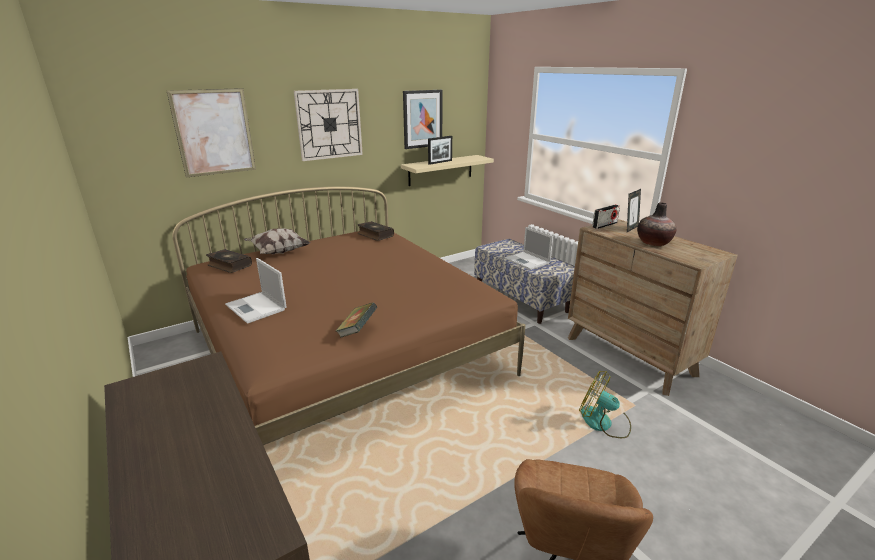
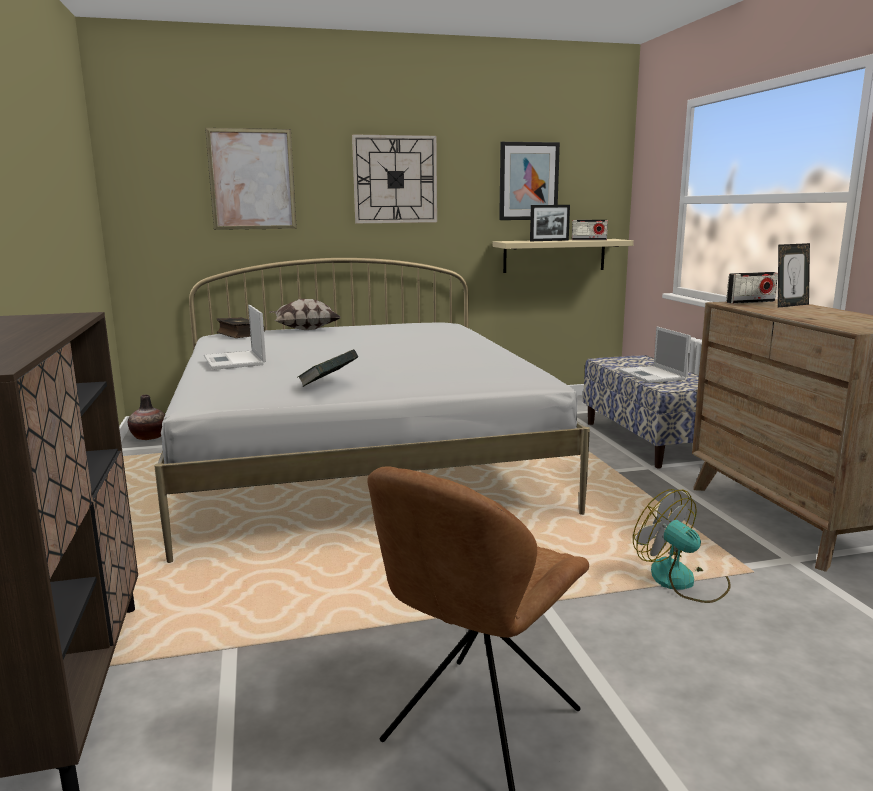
camera: 20 degrees right, 10 degrees down
brown bed [172,186,526,445] -> white bed [154,258,590,563]
book [358,221,394,241] -> none
vase [637,202,676,246] -> vase moved to [128,395,165,440]
none -> radio [572,220,608,240]

